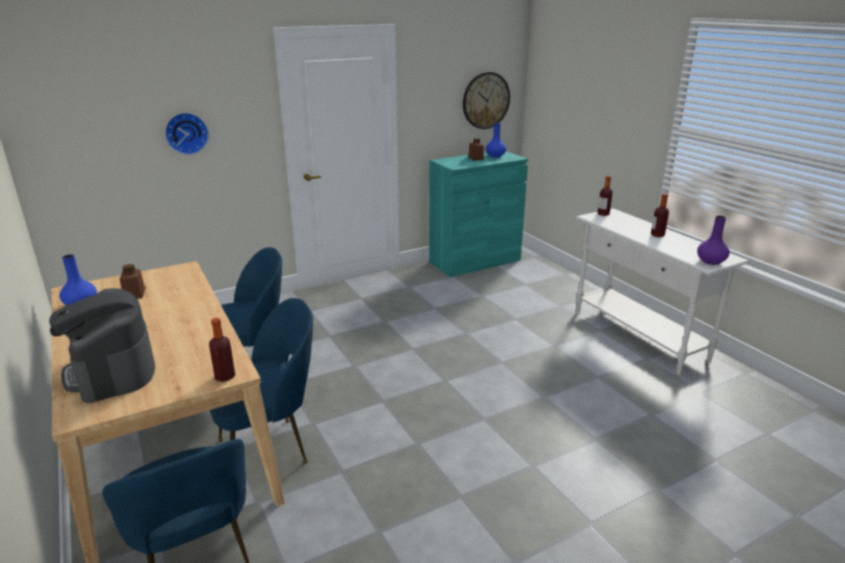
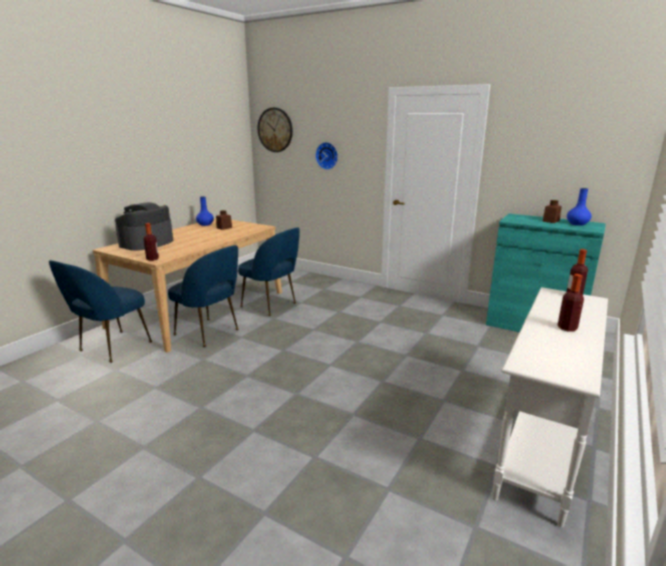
camera: 60 degrees right, 5 degrees down
wall clock [463,72,510,129] -> wall clock moved to [258,108,293,152]
purple vase [697,216,730,265] -> none

